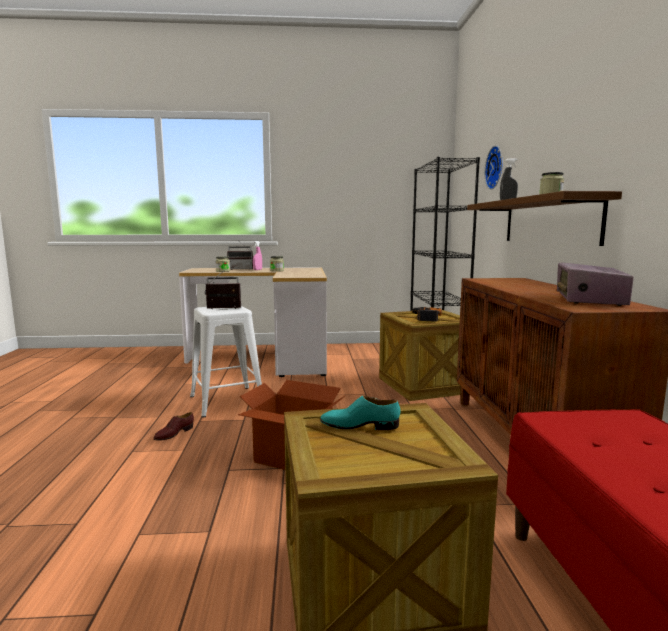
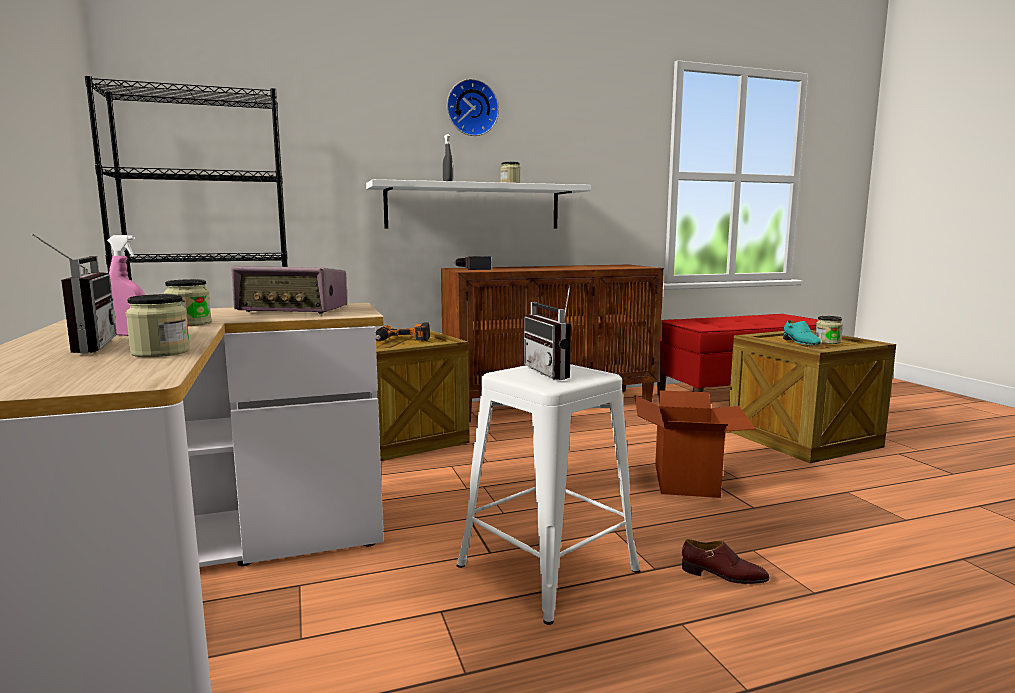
camera: 105 degrees left, 0 degrees up
brown shelf [467,191,622,246] -> white shelf [366,179,591,229]
wall clock [485,146,503,190] -> wall clock moved to [447,79,499,136]
radio [557,262,634,306] -> radio moved to [231,266,347,313]
none -> power drill [454,256,492,270]
none -> jar [815,316,843,344]

